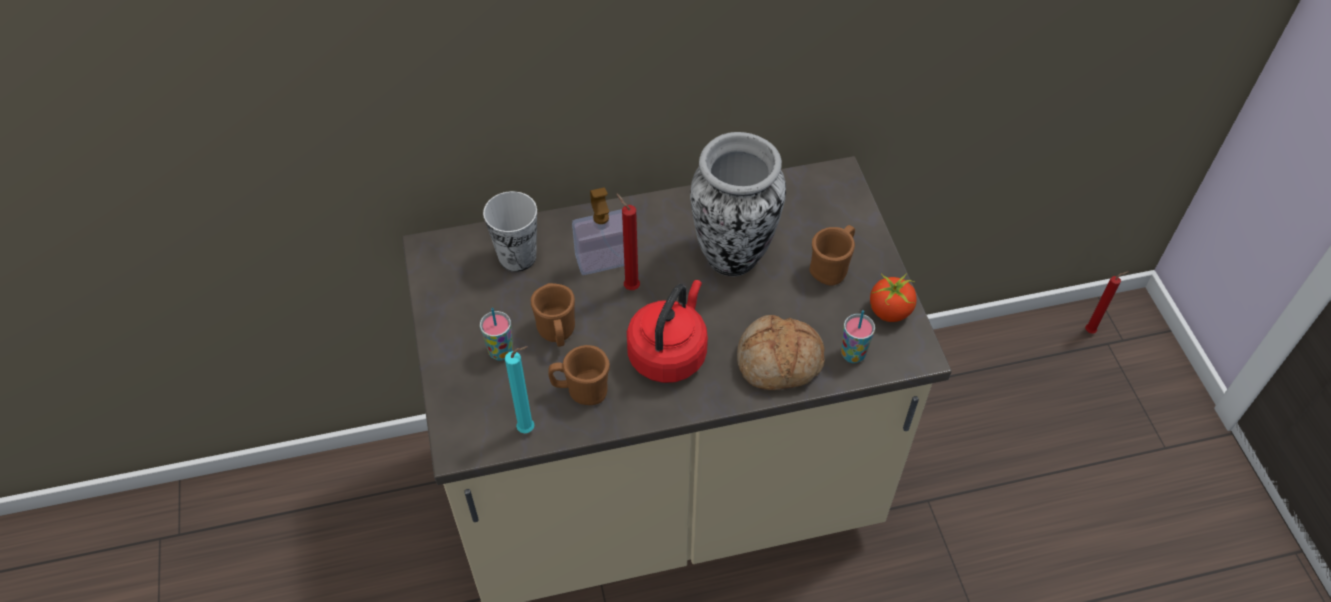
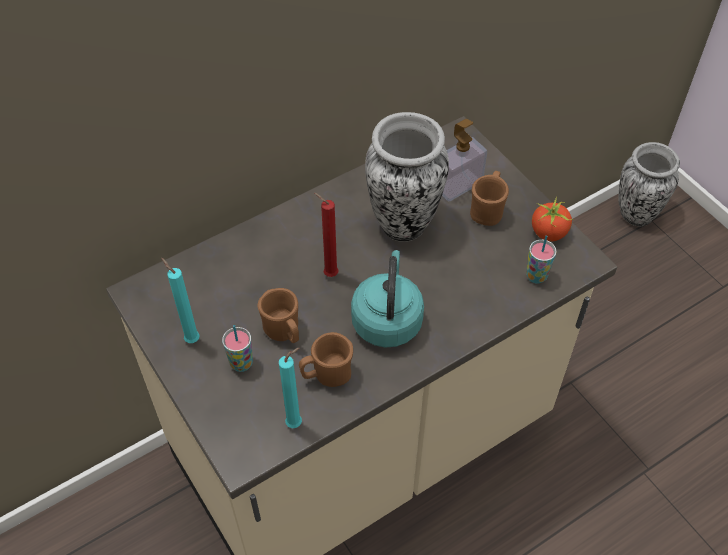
camera: 20 degrees left, 0 degrees up
cup [483,191,537,272] -> none
soap dispenser [572,187,624,275] -> soap dispenser moved to [442,119,487,201]
red kettle [627,280,708,383] -> turquoise kettle [351,250,424,348]
bread [737,315,825,390] -> none
red candle [1085,271,1129,334] -> vase [618,142,680,226]
none -> turquoise candle [161,258,199,343]

